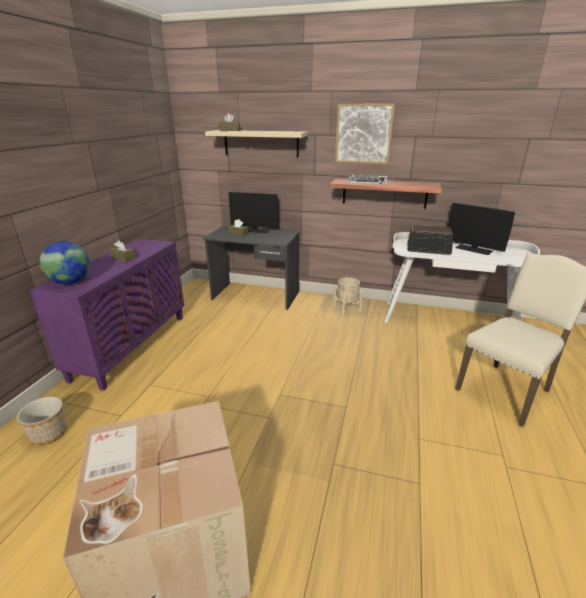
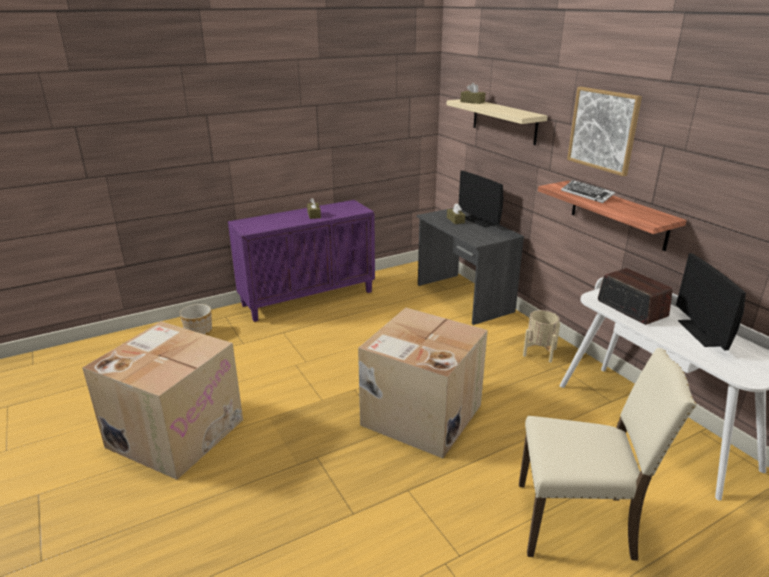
camera: 45 degrees right, 0 degrees up
globe [39,241,90,285] -> none
none -> cardboard box [358,308,488,458]

